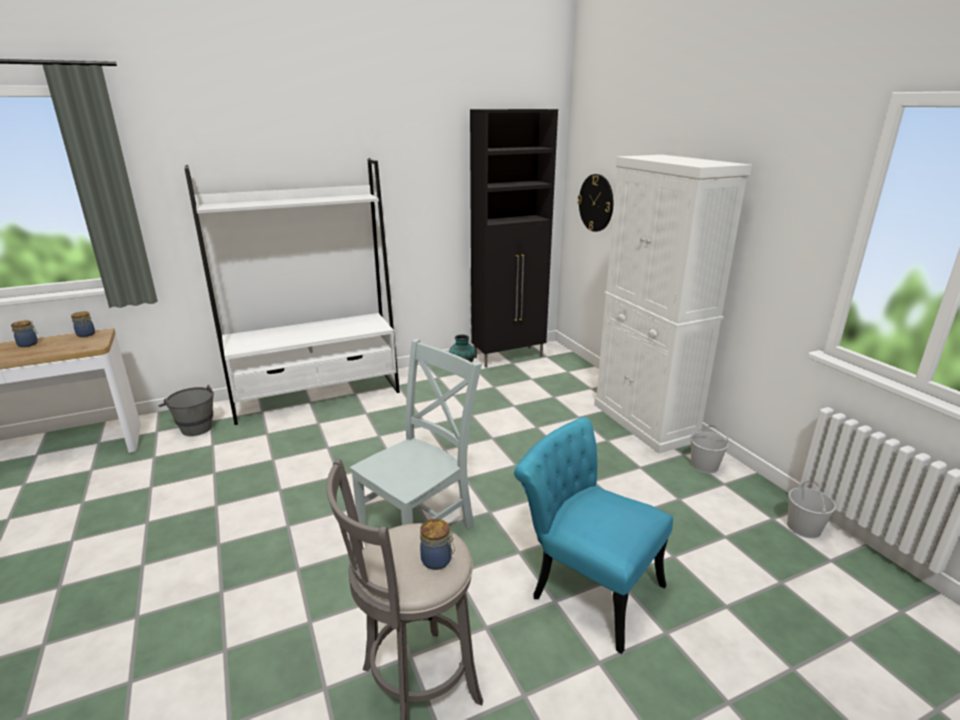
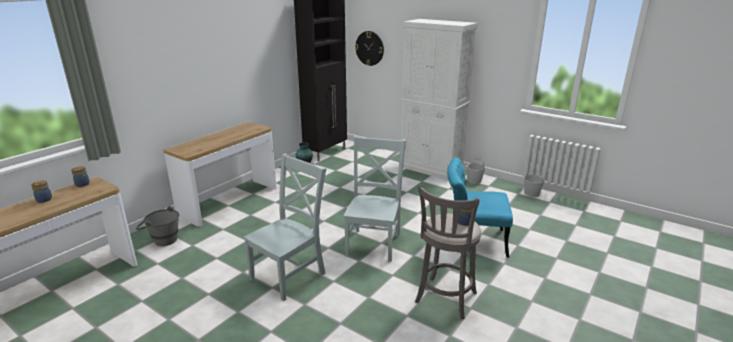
camera: 30 degrees left, 0 degrees up
white bookcase [184,158,400,425] -> console table [163,122,277,226]
none -> grey chair [243,154,327,301]

